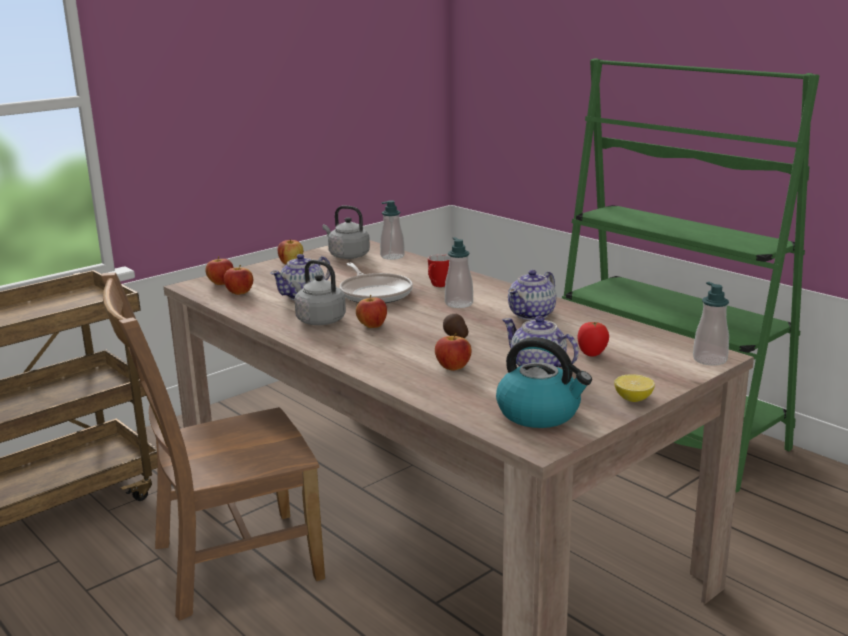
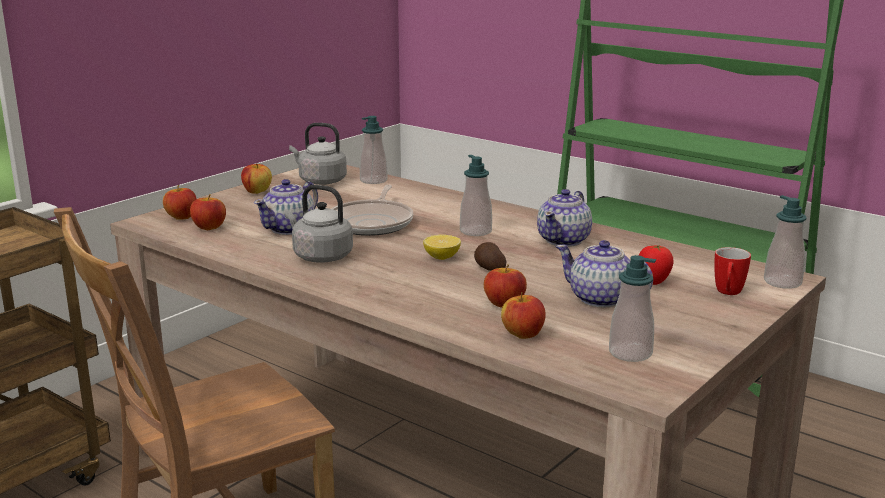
camera: 10 degrees left, 0 degrees up
frying pan [339,263,413,303] -> frying pan turned 45 degrees clockwise [332,185,413,236]
apple [356,295,387,328] -> apple moved to [501,292,546,339]
mug [428,254,449,287] -> mug moved to [714,247,751,295]
kettle [496,337,592,428] -> soap dispenser [609,255,656,362]
lemon [614,374,655,402] -> lemon moved to [423,235,461,260]

